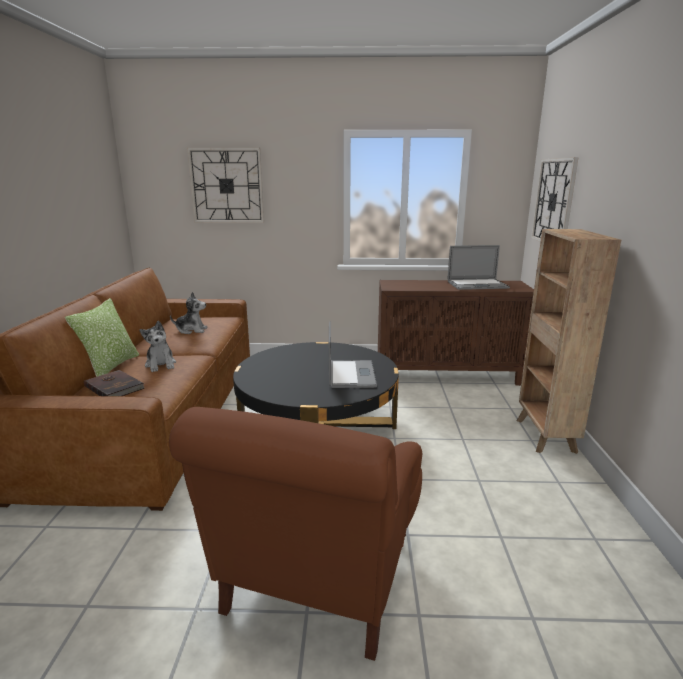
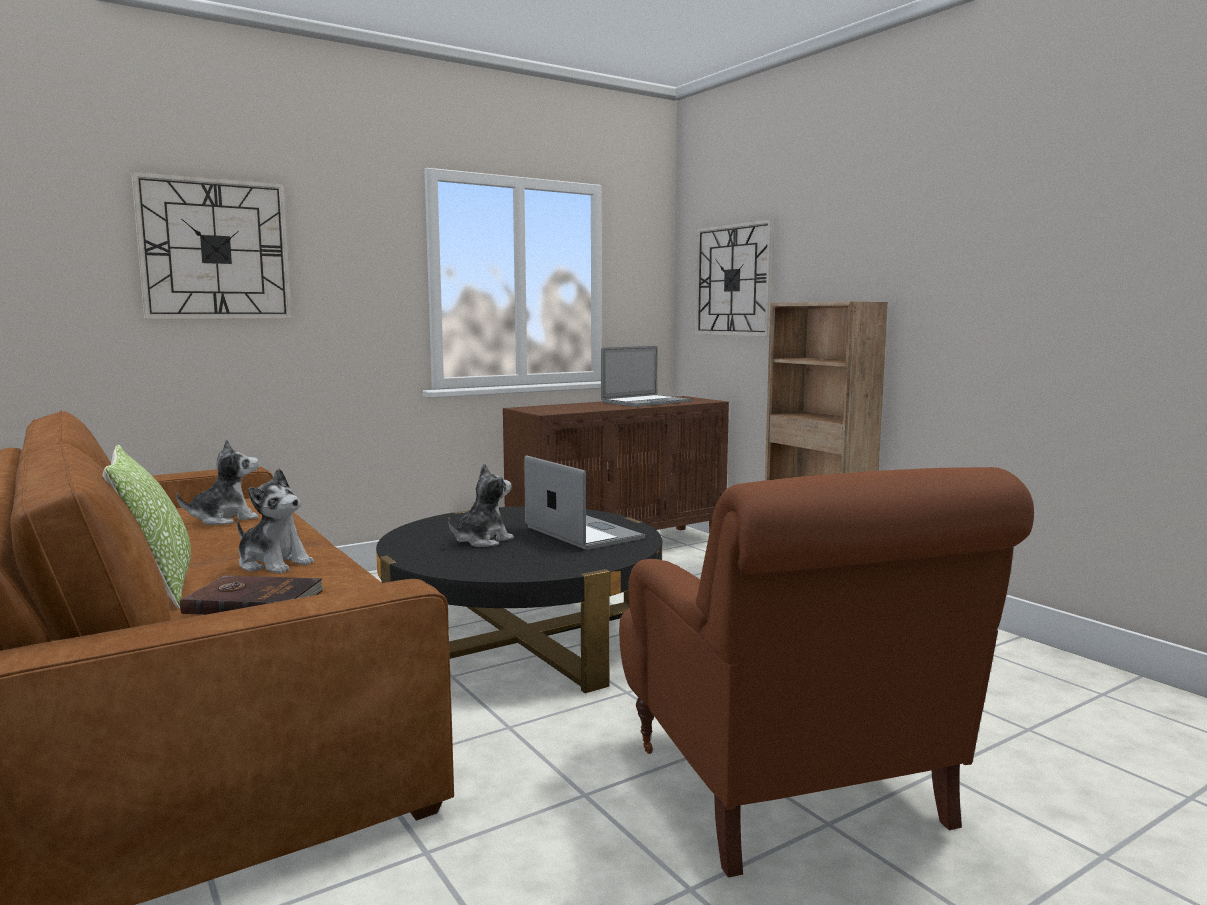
camera: 35 degrees left, 10 degrees down
none -> plush toy [448,464,514,547]

